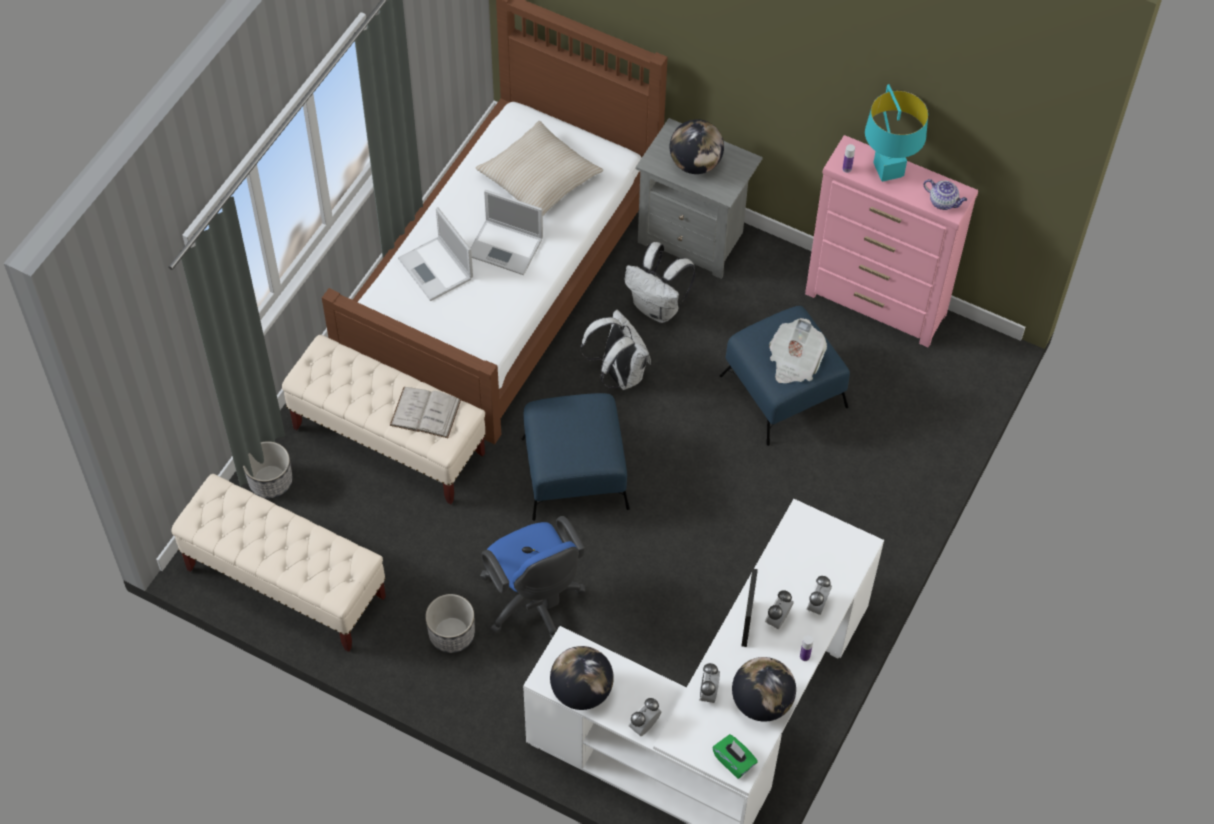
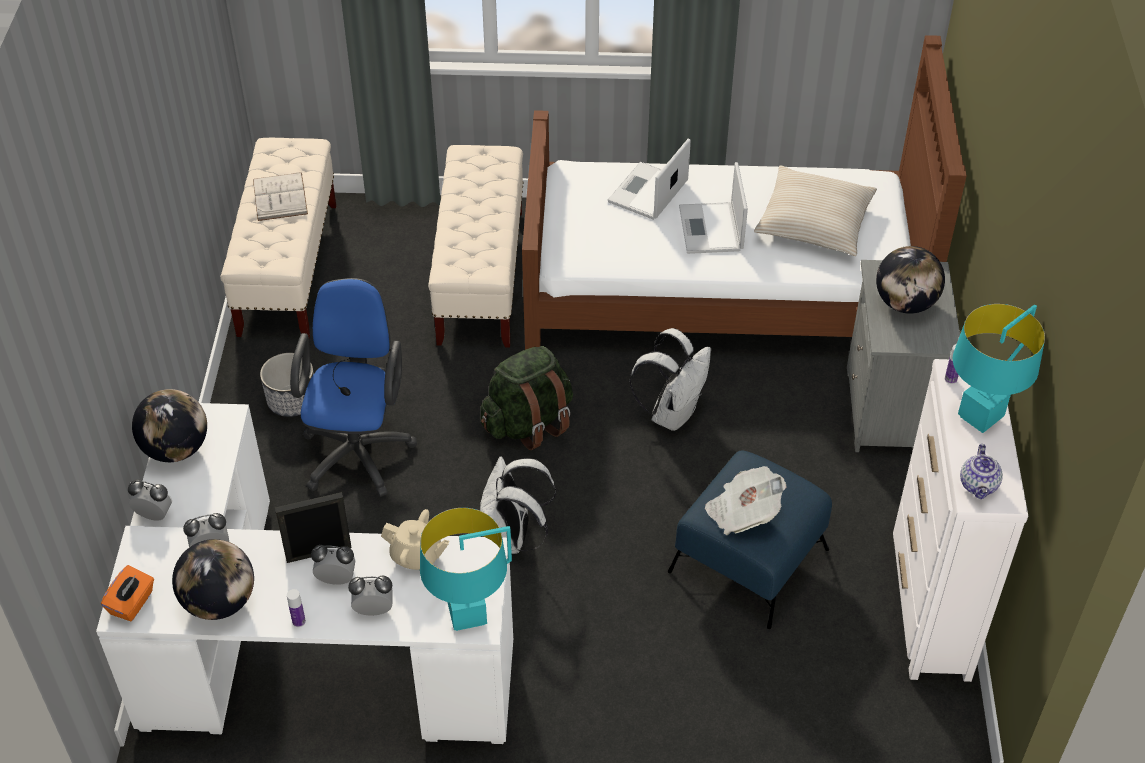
camera: 65 degrees right, 10 degrees down
planter [243,441,293,498] -> none
white book [390,387,461,438] -> white book moved to [253,173,308,221]
blue office chair [480,516,586,639] -> blue office chair turned 150 degrees clockwise [290,278,417,497]
blue ottoman [521,393,630,521] -> green backpack [481,346,573,450]
white backpack [624,242,696,323] -> white backpack moved to [480,456,556,554]
green tissue box [713,734,758,779] -> orange tissue box [101,565,154,621]
pink dresser [805,135,978,347] -> white dresser [893,359,1028,682]
none -> beige teapot [381,509,450,570]
none -> turquoise table lamp [420,508,512,631]

